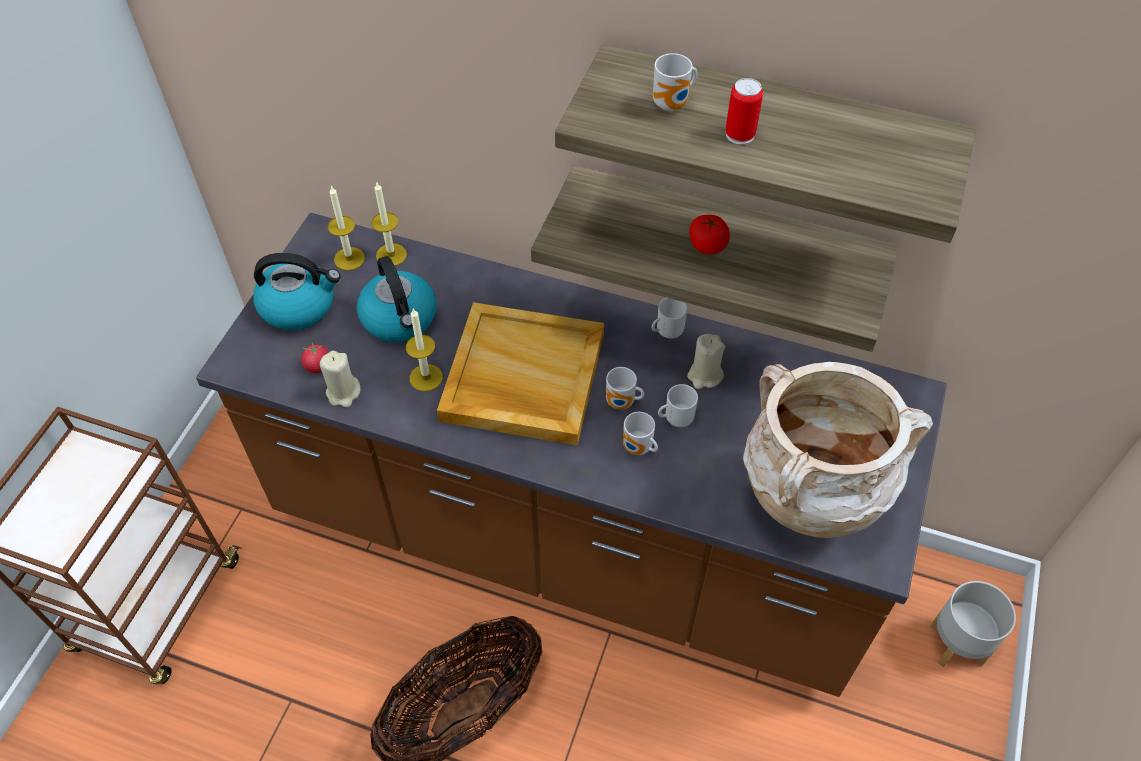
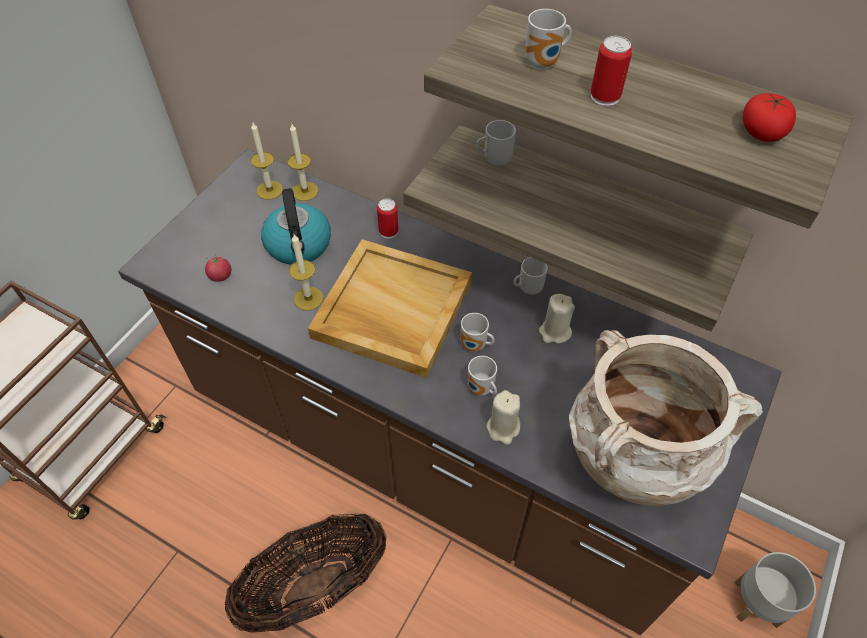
camera: 10 degrees right, 0 degrees up
kettle [253,253,341,331] -> none
beige candle [320,351,360,407] -> beige candle moved to [486,390,520,445]
mug [658,384,698,427] -> mug moved to [476,120,516,165]
tomato [689,215,730,254] -> tomato moved to [743,93,796,142]
none -> can [377,198,398,239]

